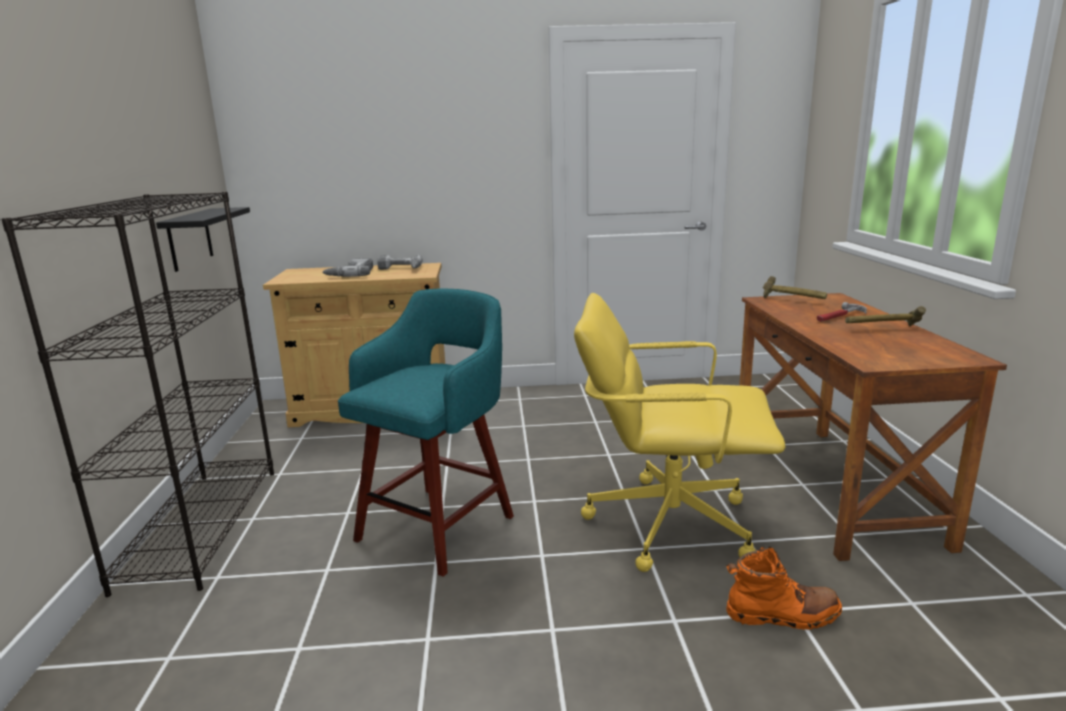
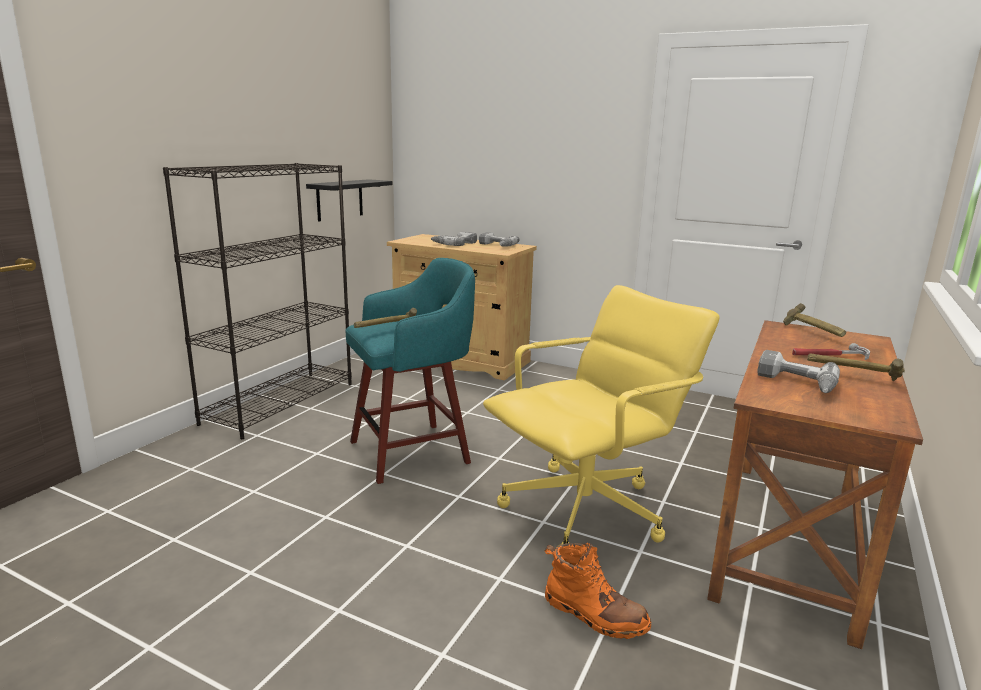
camera: 30 degrees right, 0 degrees up
yellow office chair [574,293,785,572] -> yellow office chair turned 105 degrees clockwise [483,285,720,547]
none -> hammer [354,308,417,328]
none -> power drill [757,350,840,393]

